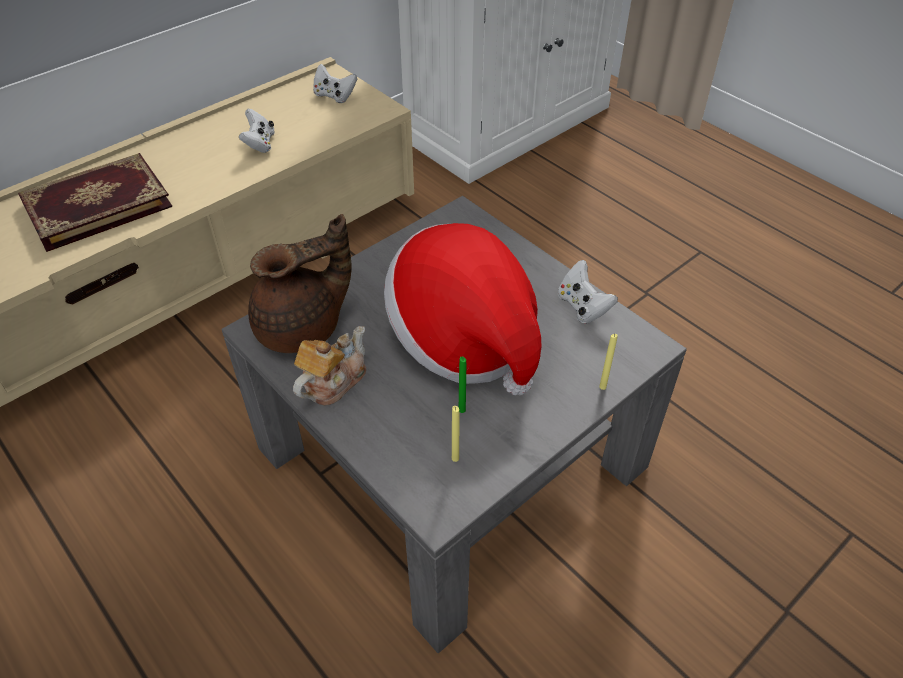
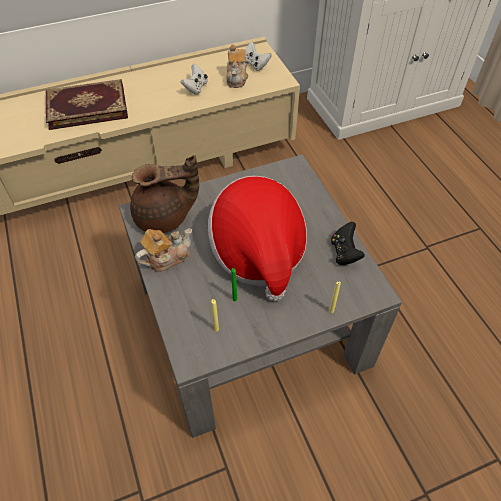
camera: 20 degrees right, 5 degrees up
white game controller [558,260,618,324] -> black game controller [331,222,365,265]
none -> teapot [226,44,248,88]

